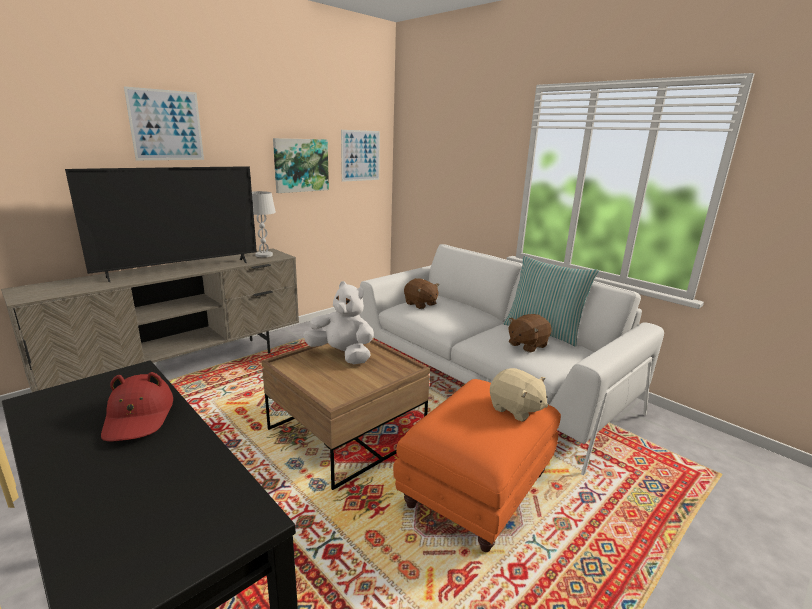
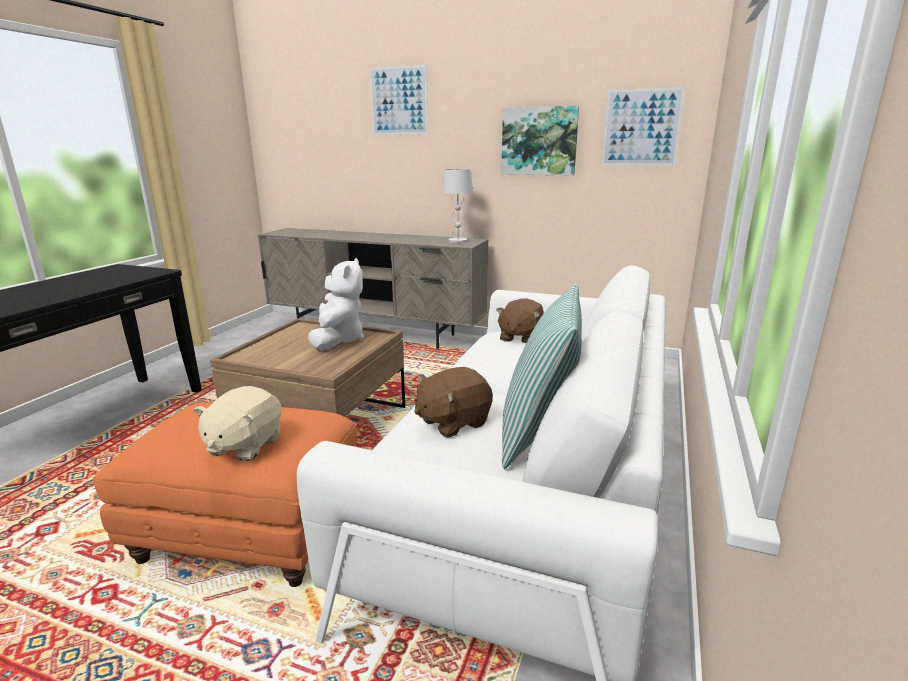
camera: 65 degrees right, 0 degrees up
television [65,166,257,282] -> none
red hat [101,372,173,442] -> none
brown plush toy [509,314,552,352] -> brown plush toy turned 60 degrees counterclockwise [414,367,493,438]

